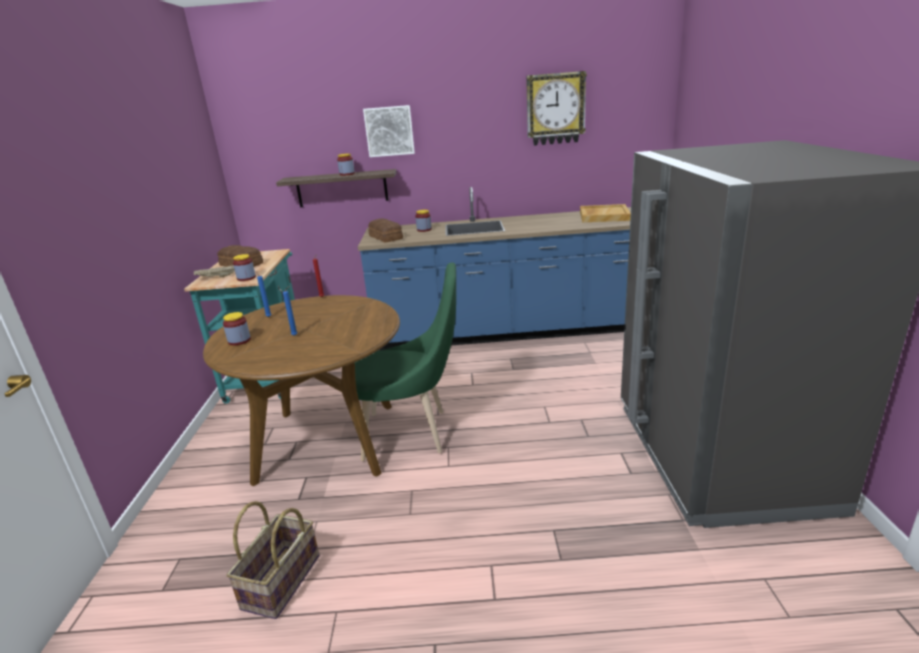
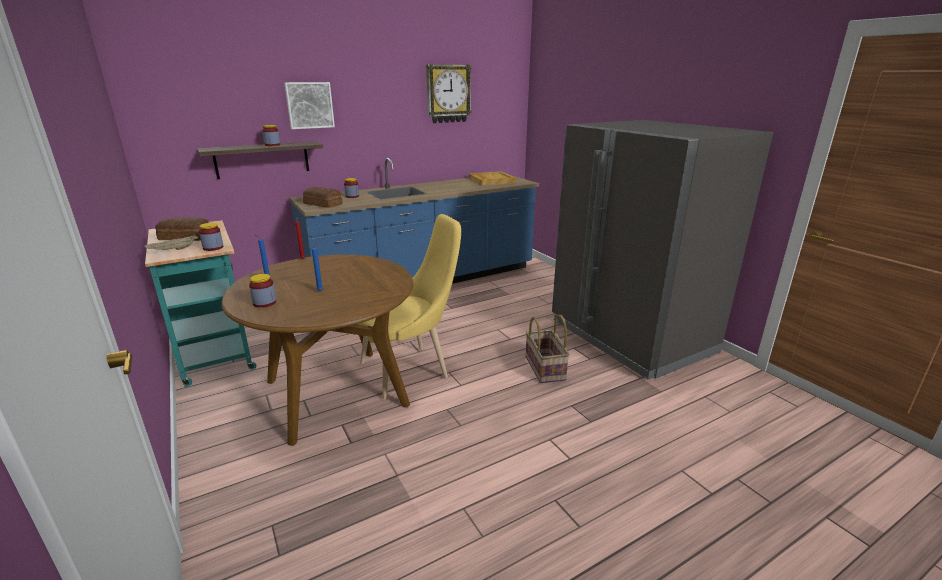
camera: 30 degrees left, 0 degrees up
basket [227,501,319,619] -> basket moved to [526,314,570,383]
green chair [355,262,456,461] -> yellow chair [357,214,461,400]

